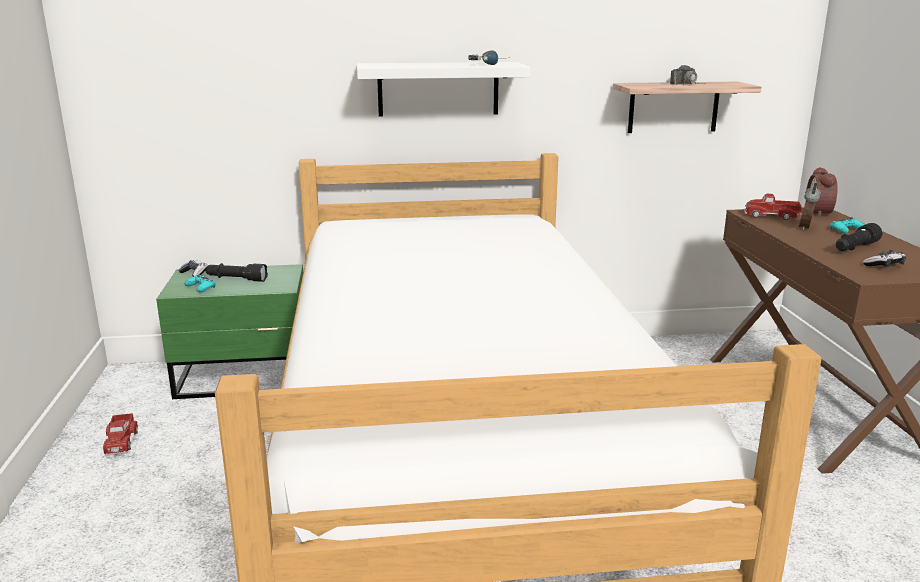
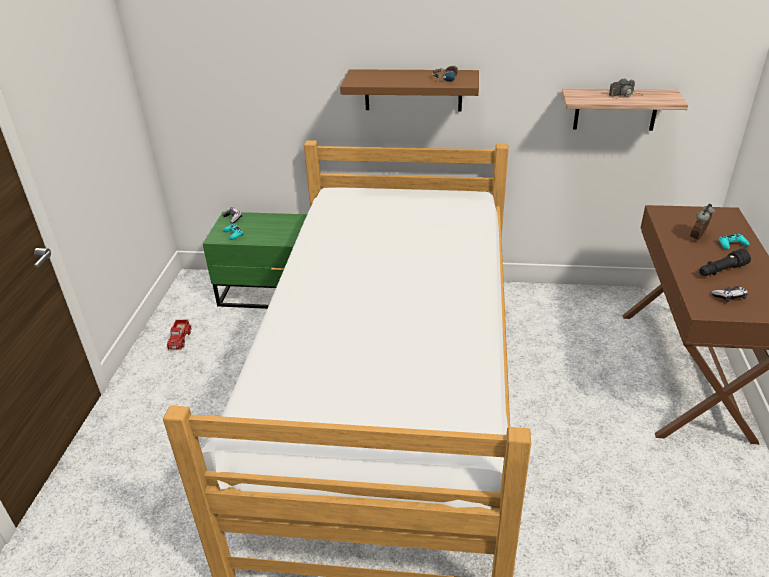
camera: 15 degrees right, 15 degrees up
black flashlight [205,263,268,282] -> none
white shelf [357,62,530,117] -> brown shelf [340,69,479,111]
toy truck [744,194,802,220] -> none
alarm clock [806,167,838,217] -> none

